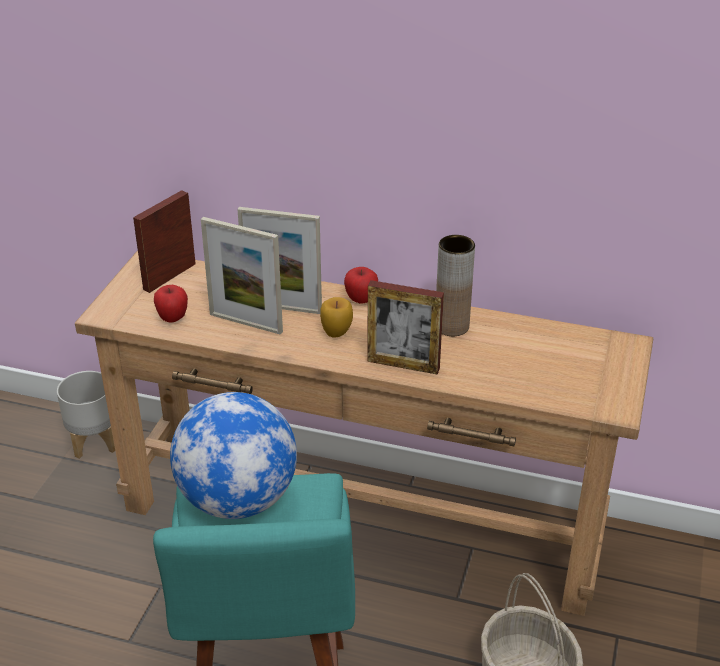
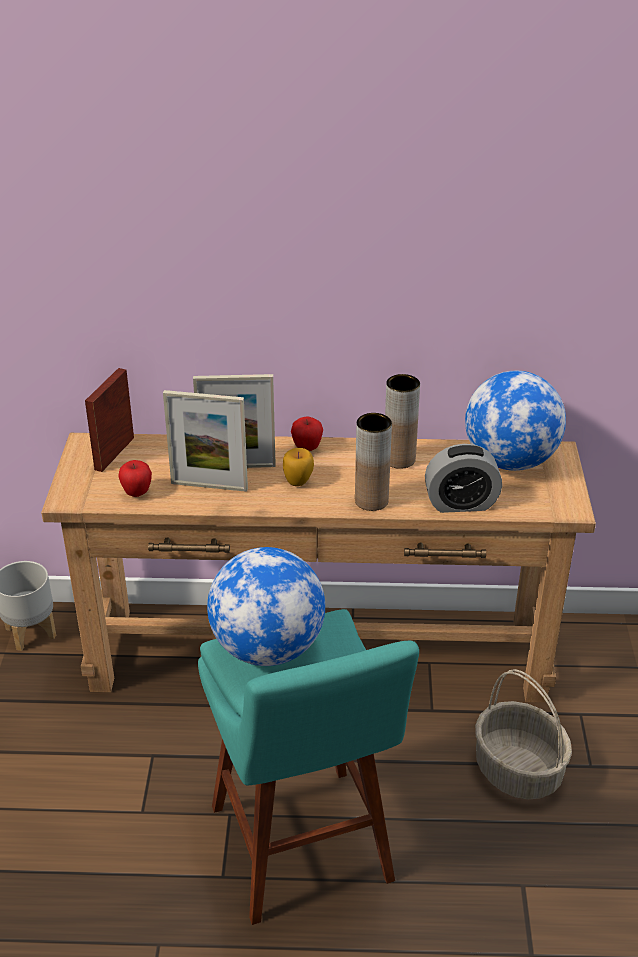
camera: 15 degrees left, 0 degrees up
picture frame [367,280,444,375] -> brown vase [355,413,392,511]
none -> alarm clock [425,444,502,513]
none -> globe [465,371,566,471]

